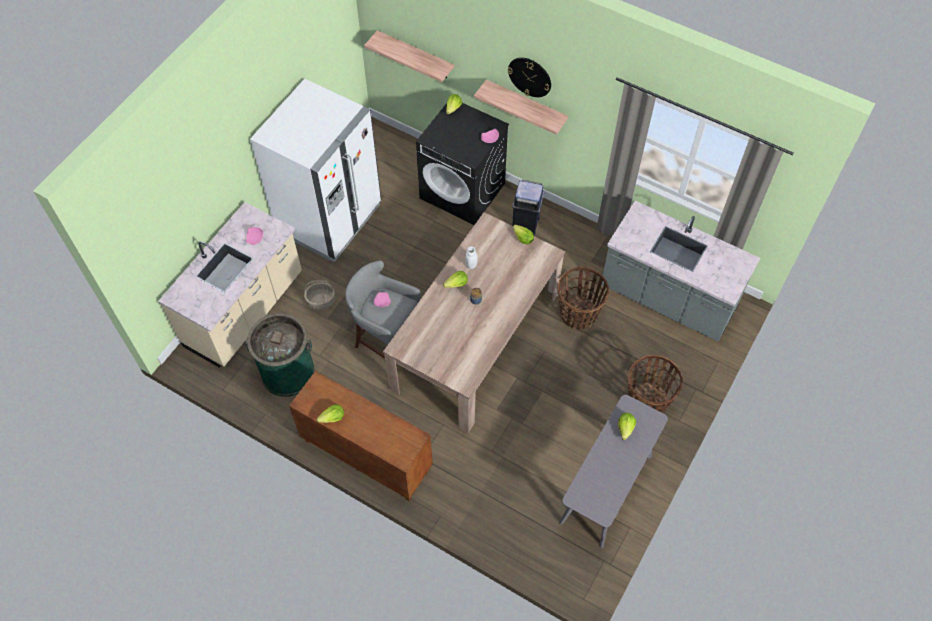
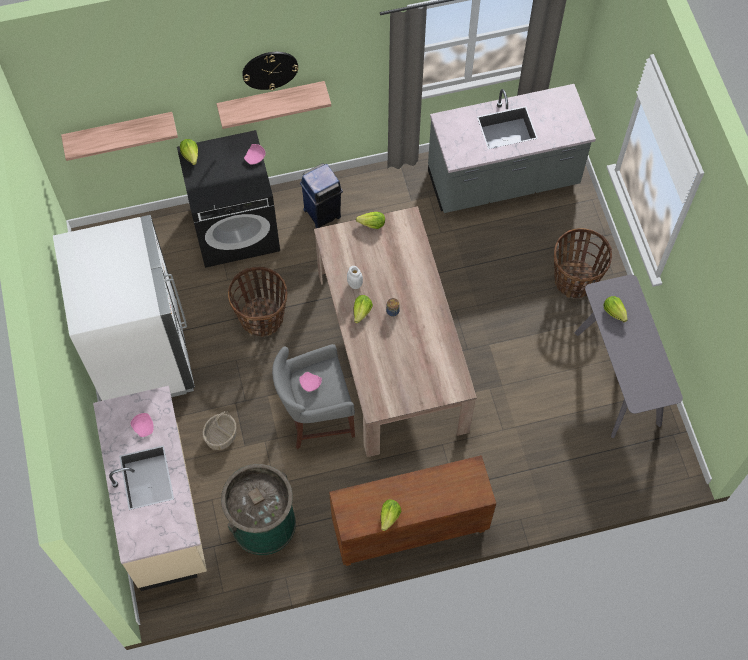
camera: 45 degrees left, 5 degrees up
basket [558,267,609,330] -> basket moved to [228,267,287,337]

